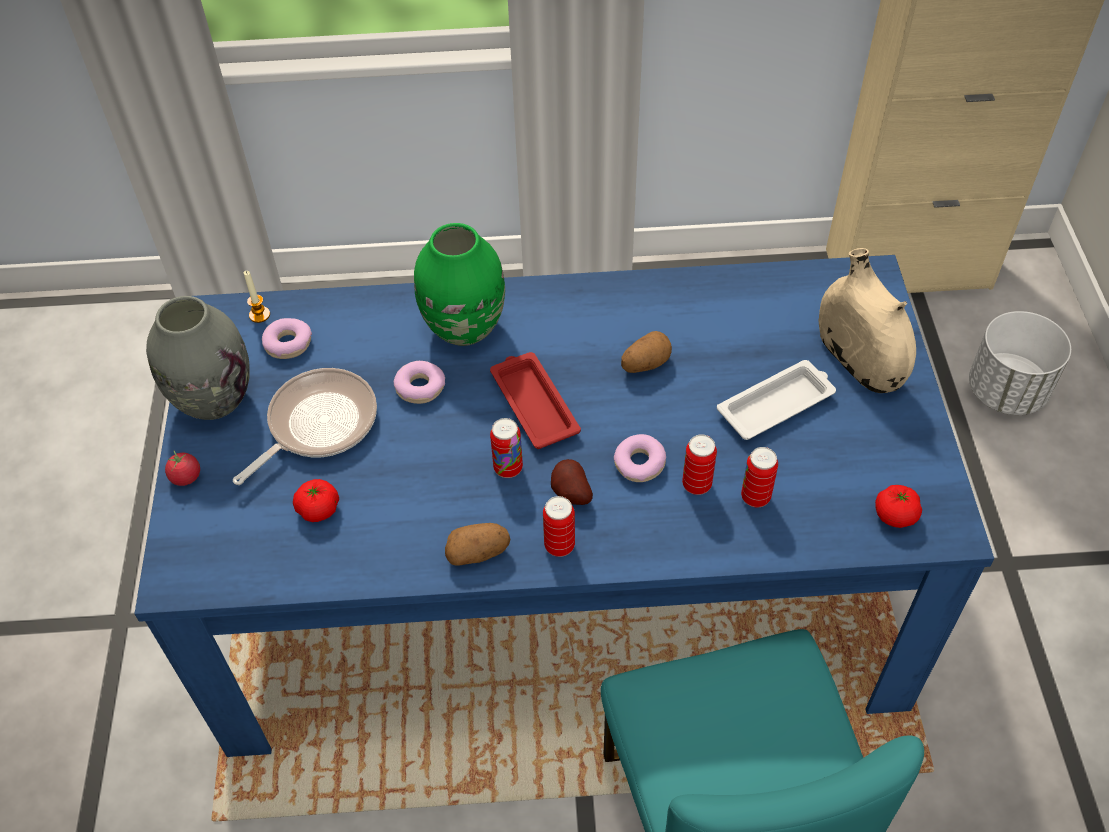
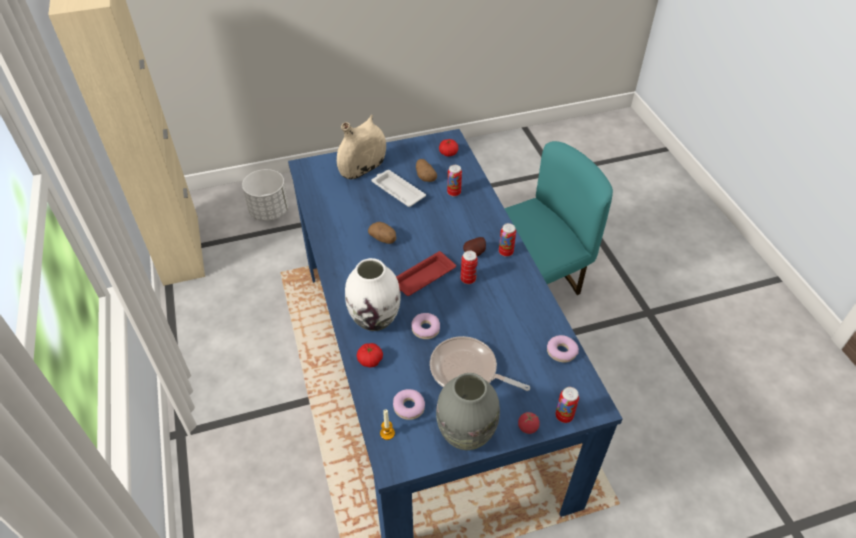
camera: 105 degrees left, 5 degrees down
tomato [293,479,339,522] -> tomato moved to [357,343,383,368]
green vase [414,223,505,346] -> white vase [345,258,401,331]
potato [445,523,510,566] -> potato moved to [416,159,437,182]
donut [614,434,666,482] -> donut moved to [547,335,579,363]
can [682,434,717,495] -> can moved to [555,387,579,423]

